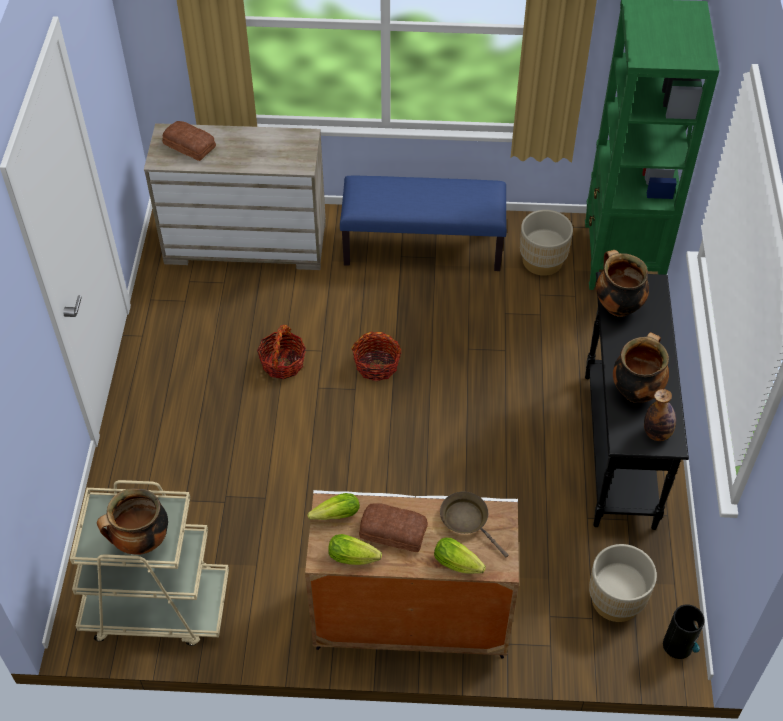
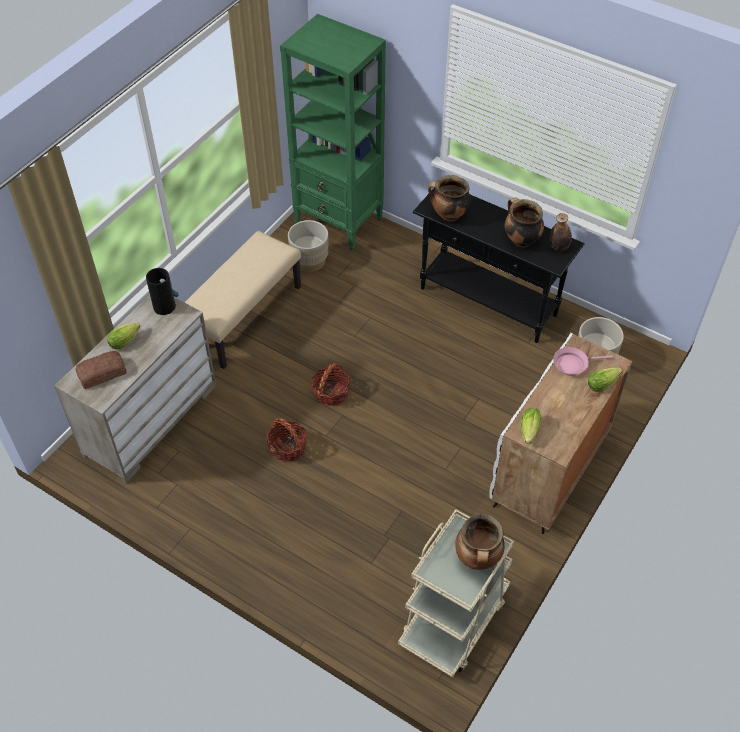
camera: 60 degrees left, 0 degrees up
lettuce [328,534,382,565] -> lettuce moved to [107,322,140,349]
blue bench [340,176,507,271] -> beige bench [185,231,301,369]
bread [359,503,428,552] -> none
brown frying pan [440,492,509,558] -> pink frying pan [553,347,613,376]
vase [663,604,705,659] -> vase moved to [146,268,179,315]

